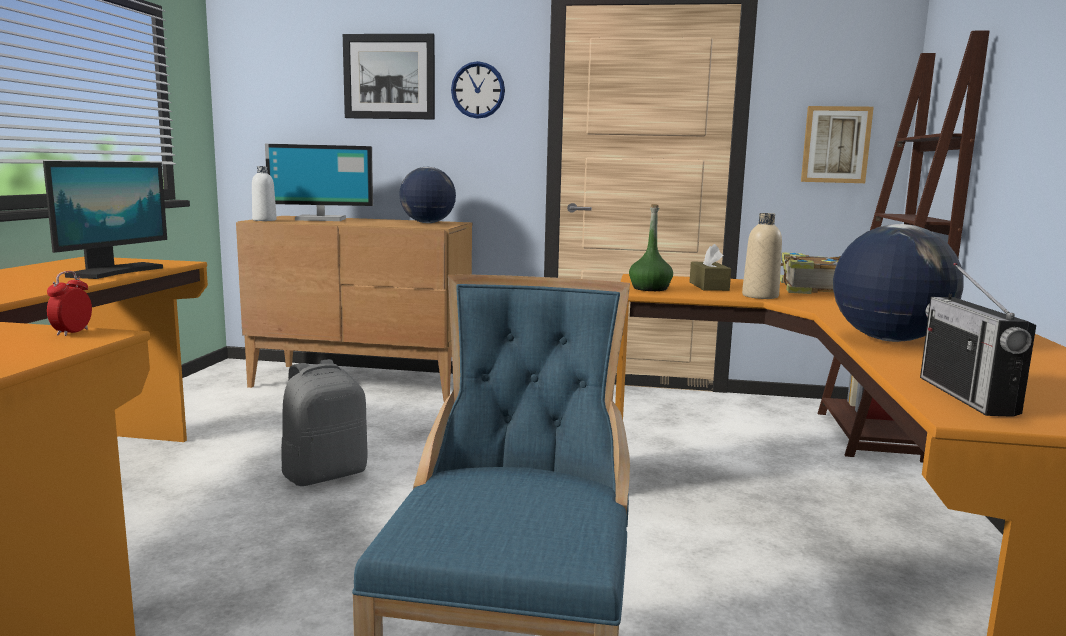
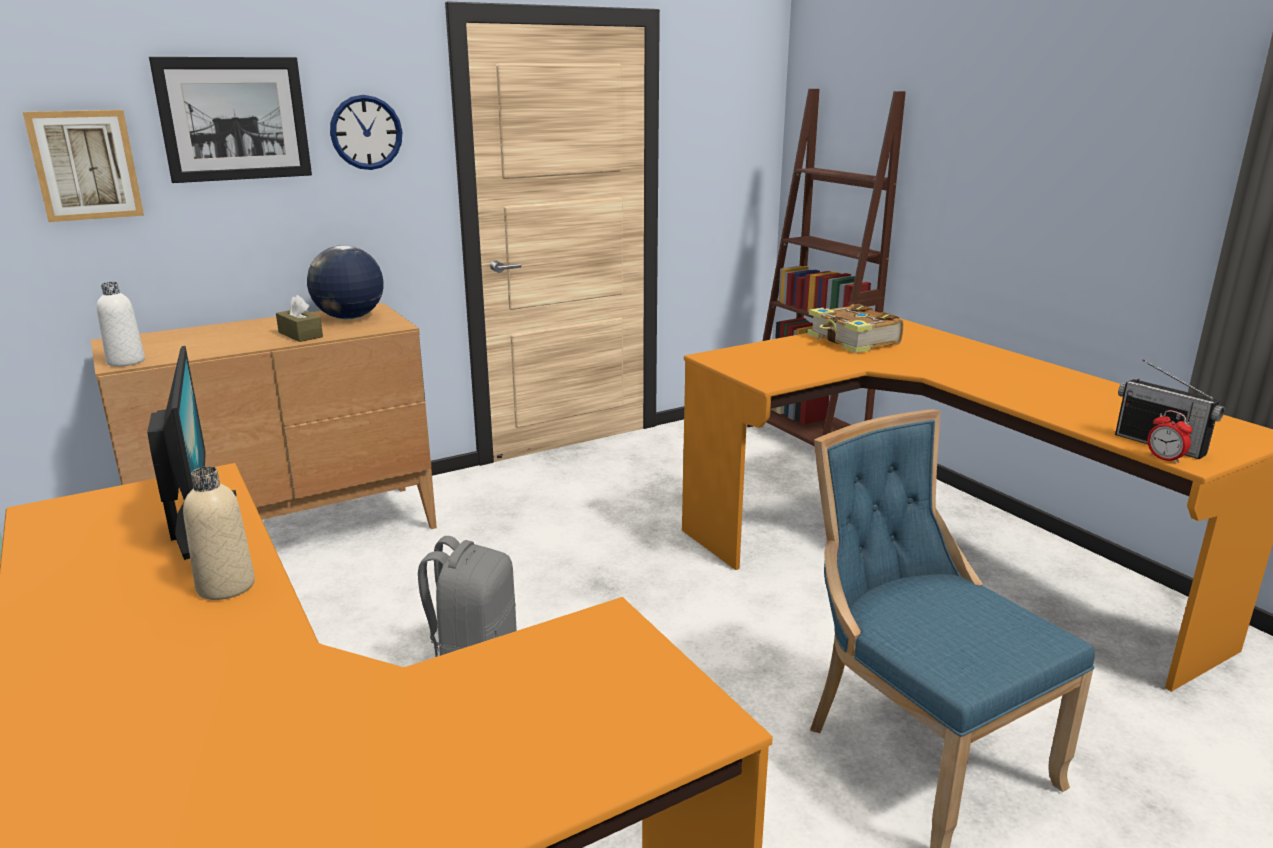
camera: 40 degrees left, 10 degrees up
alarm clock [47,271,92,336] -> alarm clock moved to [1147,410,1192,464]
monitor [265,144,373,221] -> none
green bottle [629,204,673,291] -> none
brown tissue box [690,244,731,291] -> brown tissue box moved to [276,295,323,342]
beige bottle [742,213,782,299] -> beige bottle moved to [183,466,255,600]
picture [801,106,874,183] -> picture moved to [23,110,144,222]
globe [833,224,964,342] -> none

